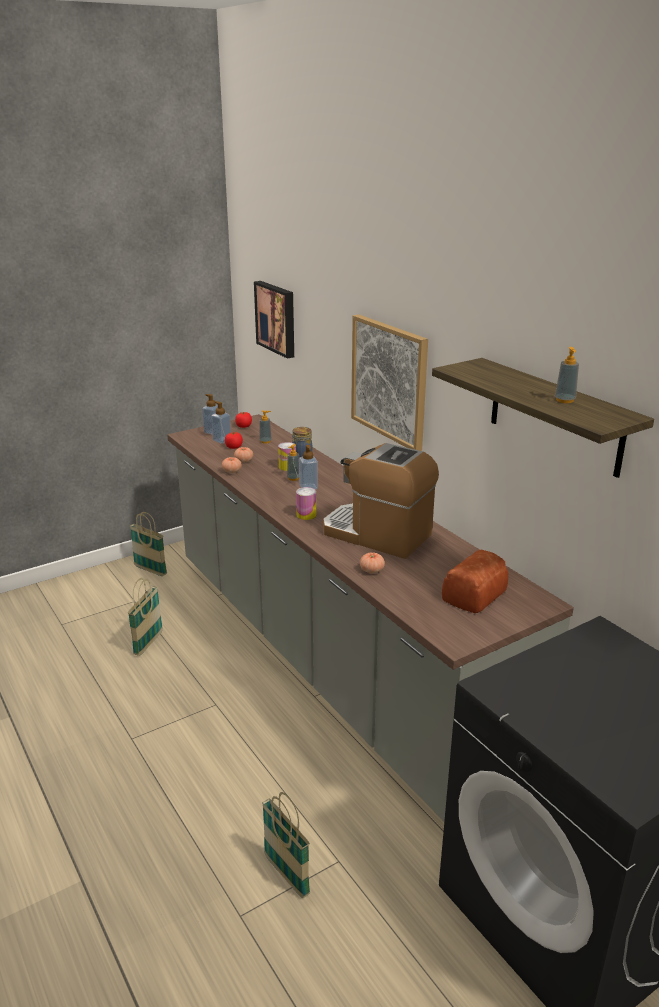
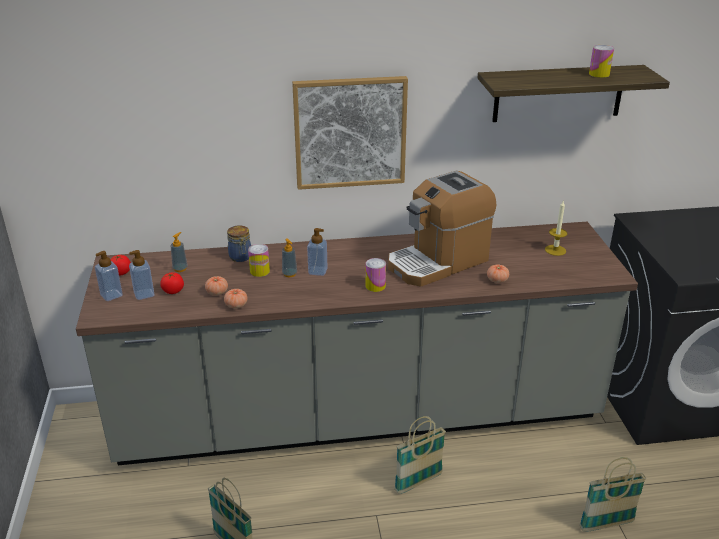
camera: 65 degrees left, 5 degrees up
basket [130,512,167,576] -> basket moved to [394,416,446,494]
picture [254,281,294,359] -> none
bread [442,550,508,613] -> candle [545,201,567,256]
soap dispenser [555,347,579,403] -> can [589,45,614,78]

